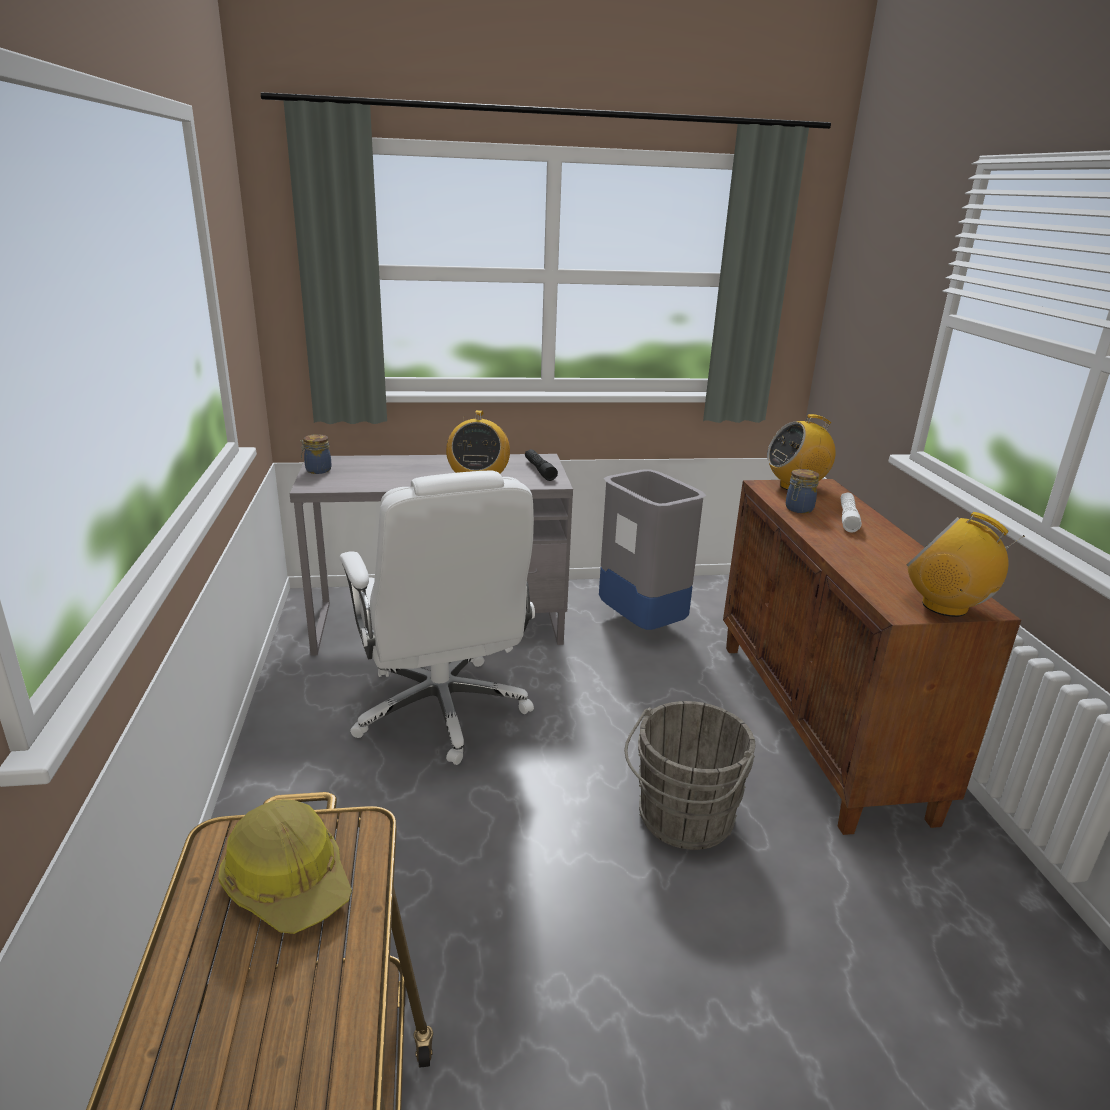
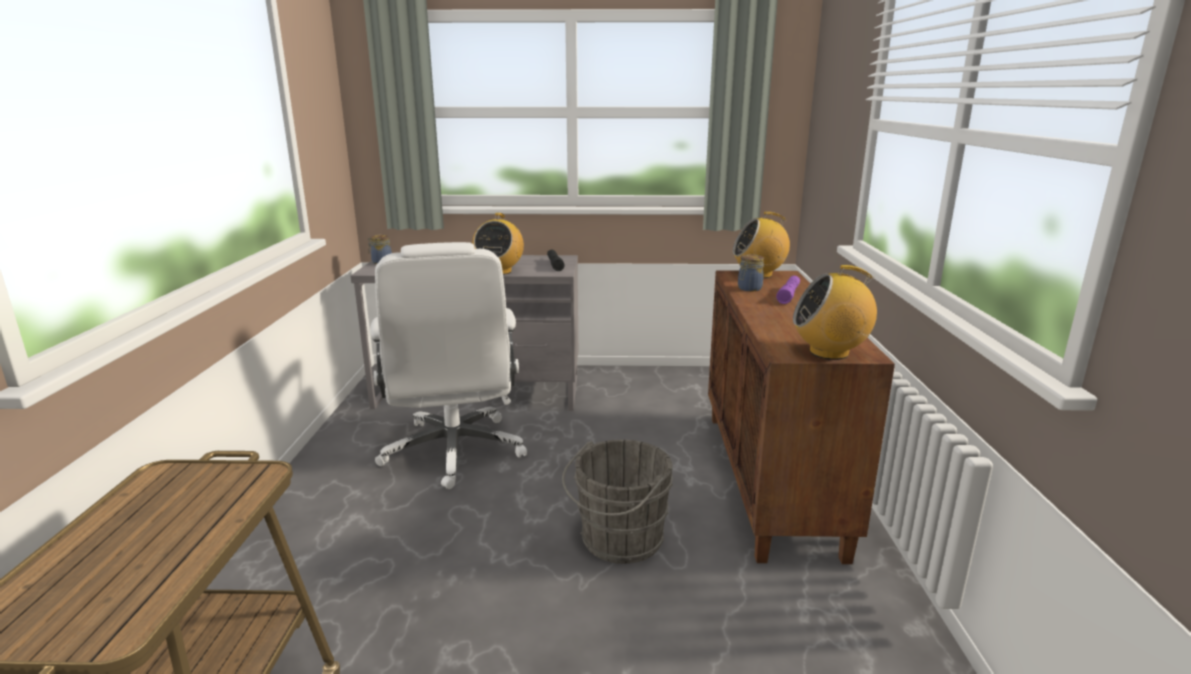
camera: 10 degrees right, 5 degrees down
hard hat [218,799,352,934] -> none
grey trash can [599,469,707,630] -> none
white flashlight [841,493,862,532] -> purple flashlight [776,276,800,304]
radio [907,512,1025,617] -> radio turned 45 degrees counterclockwise [793,265,877,360]

